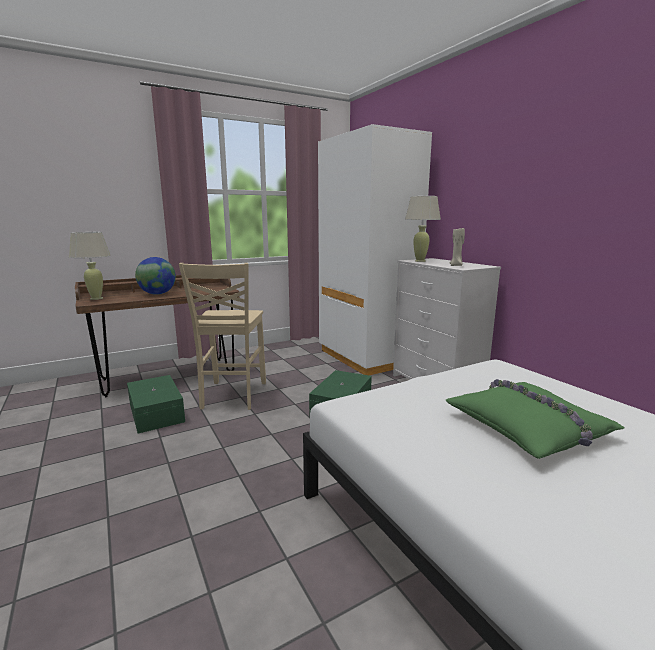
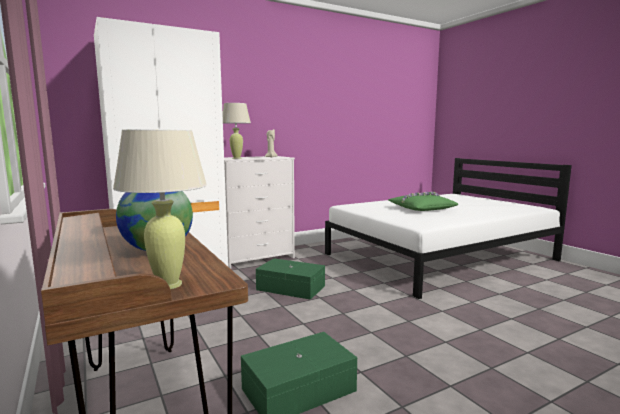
camera: 90 degrees left, 5 degrees down
beige chair [179,263,266,410] -> none

